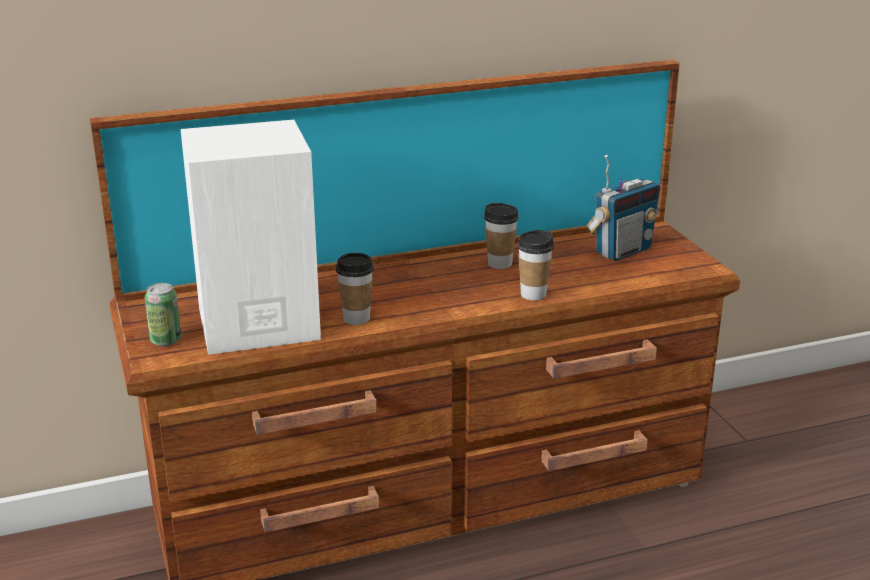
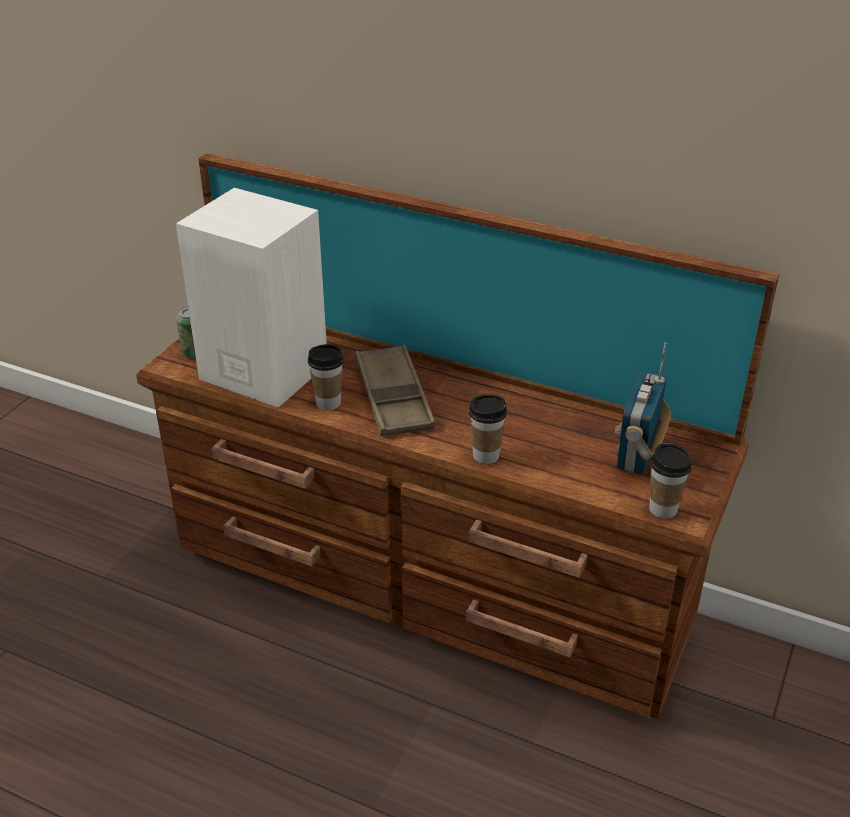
camera: 45 degrees right, 10 degrees up
cup [484,203,519,269] -> cup moved to [649,443,692,519]
radio [587,155,660,261] -> radio turned 105 degrees clockwise [615,343,671,474]
none -> brown tray [355,345,435,436]

